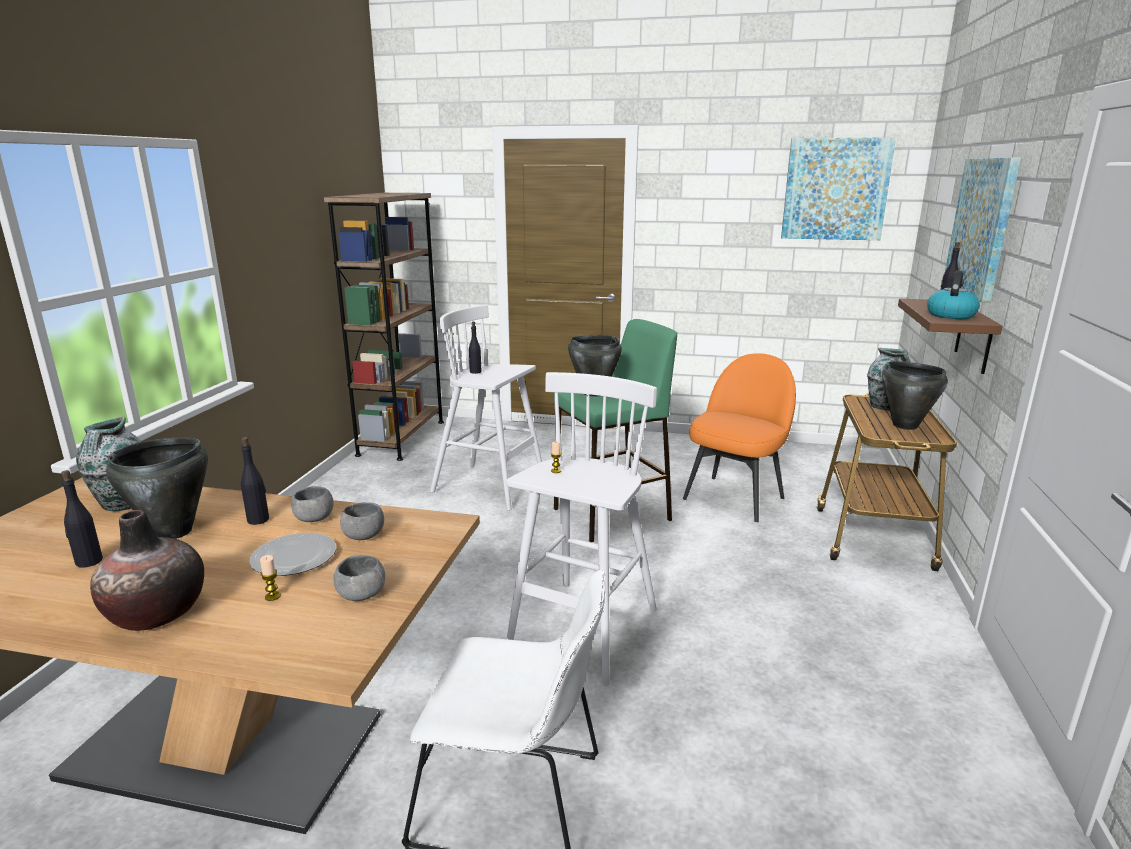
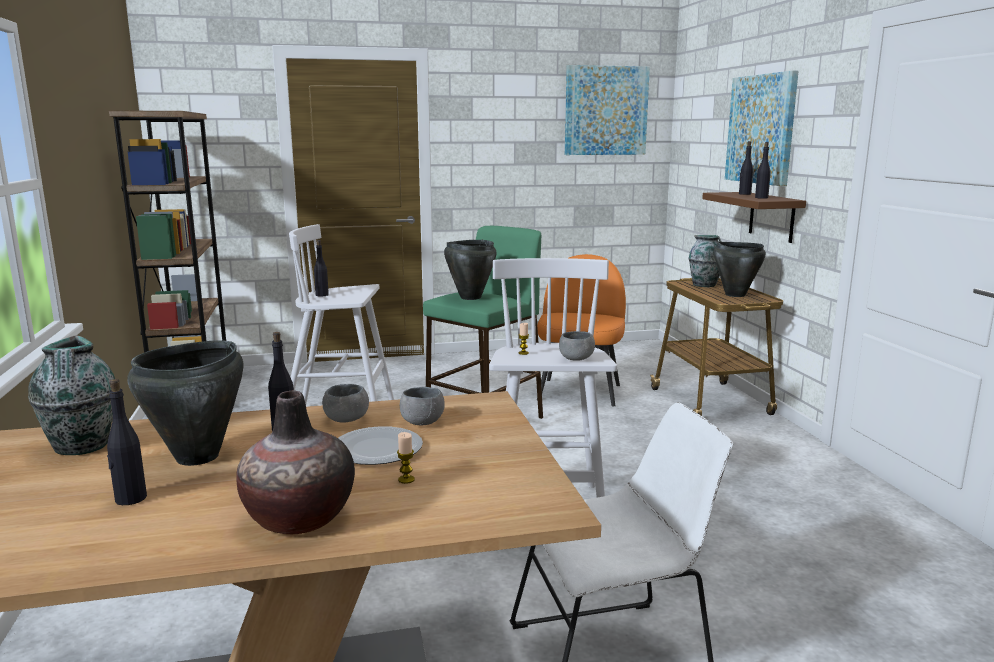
camera: 25 degrees left, 5 degrees down
grey bowl [333,555,385,601] -> grey bowl moved to [559,331,595,361]
kettle [927,271,980,319] -> black bottle [755,142,771,199]

